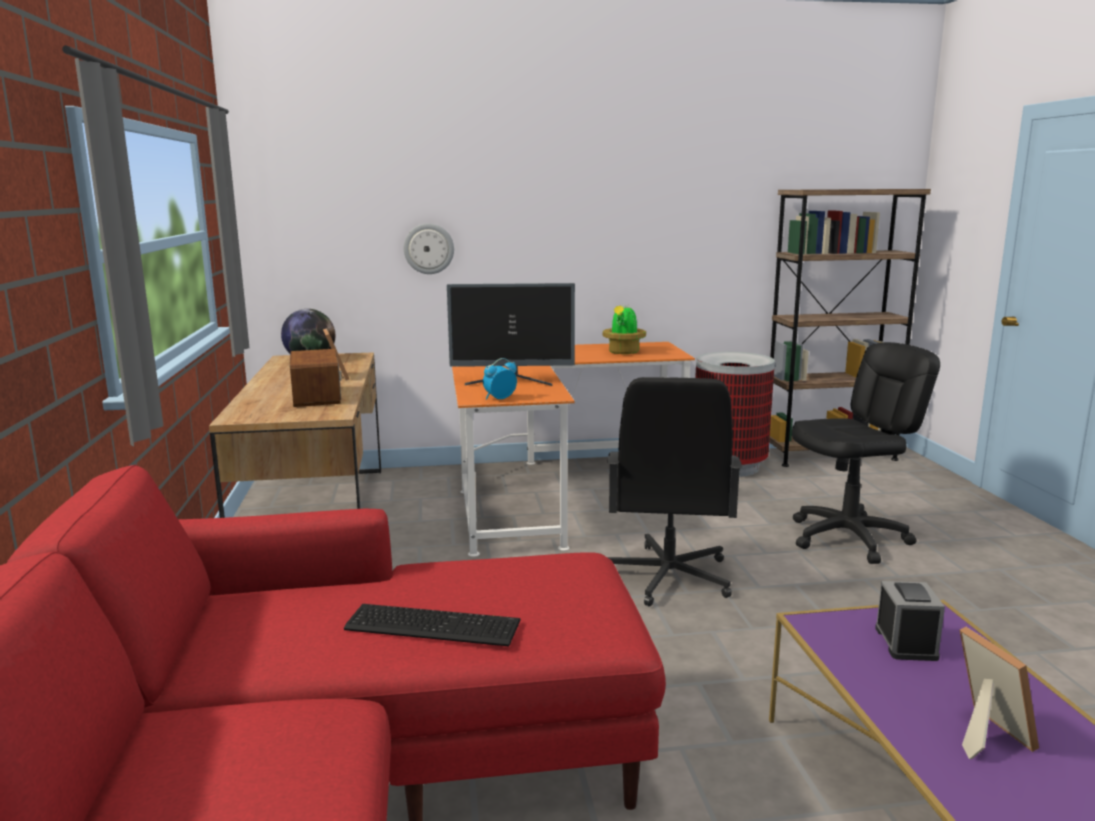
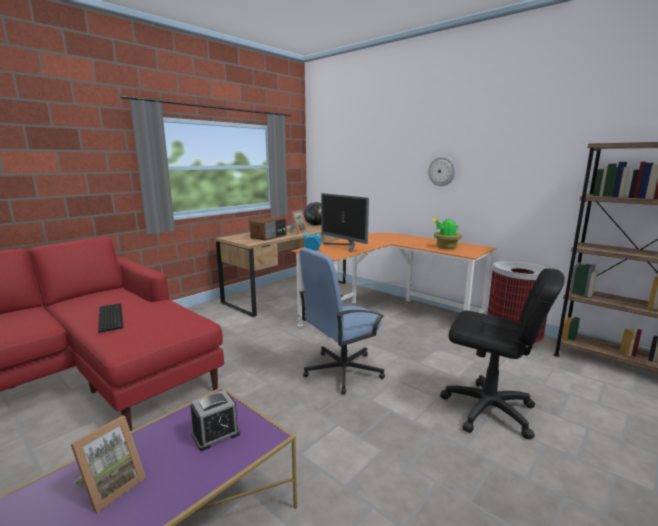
camera: 50 degrees right, 0 degrees up
wall clock [404,223,454,274] -> wall clock moved to [428,156,456,186]
black office chair [607,377,742,607] -> blue office chair [299,248,385,395]

